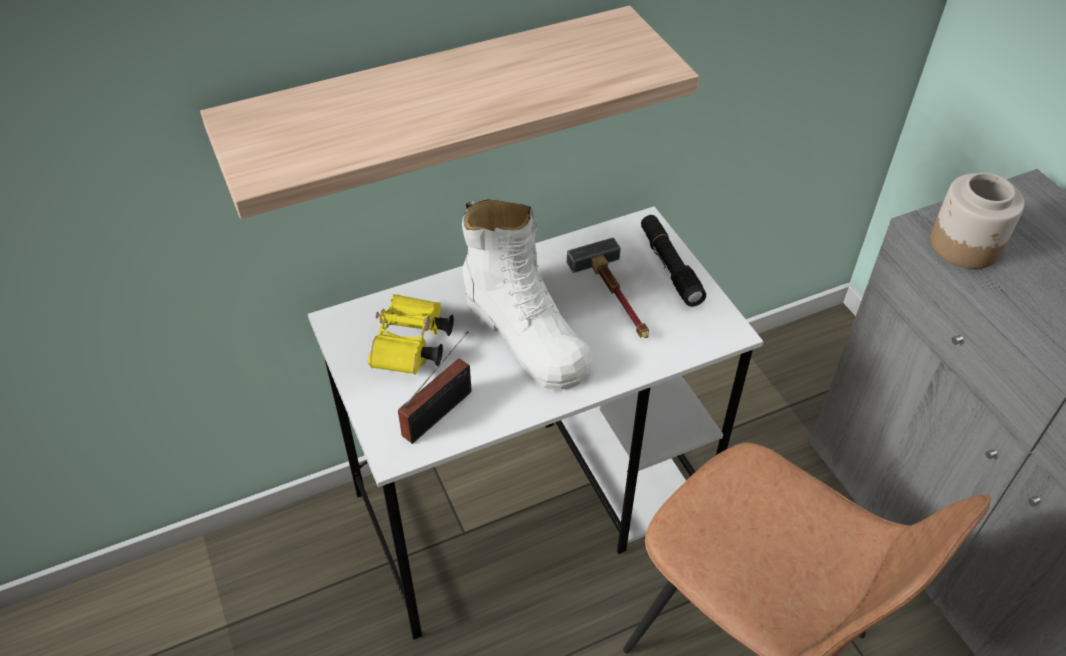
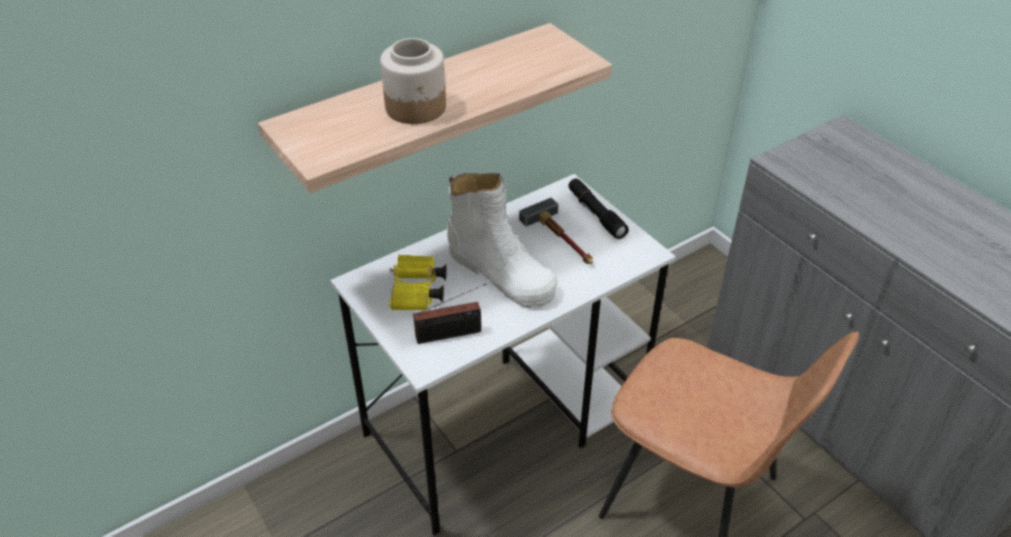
camera: 10 degrees left, 5 degrees down
radio [398,331,472,444] -> radio turned 45 degrees clockwise [413,284,487,344]
jar [930,173,1024,269] -> jar moved to [380,38,446,124]

